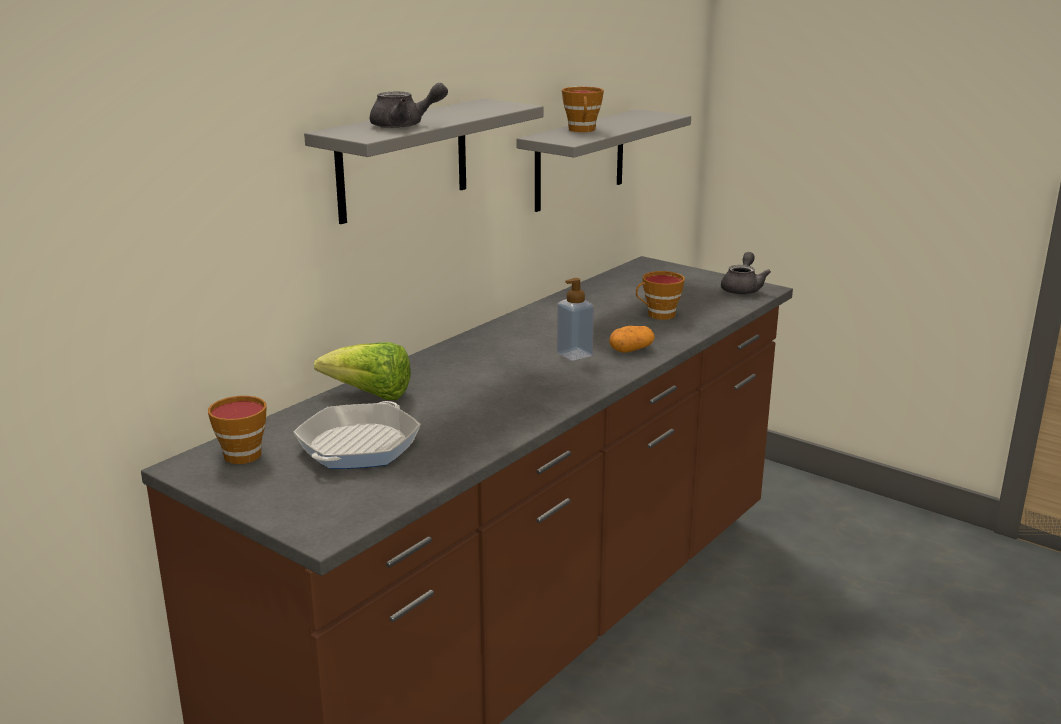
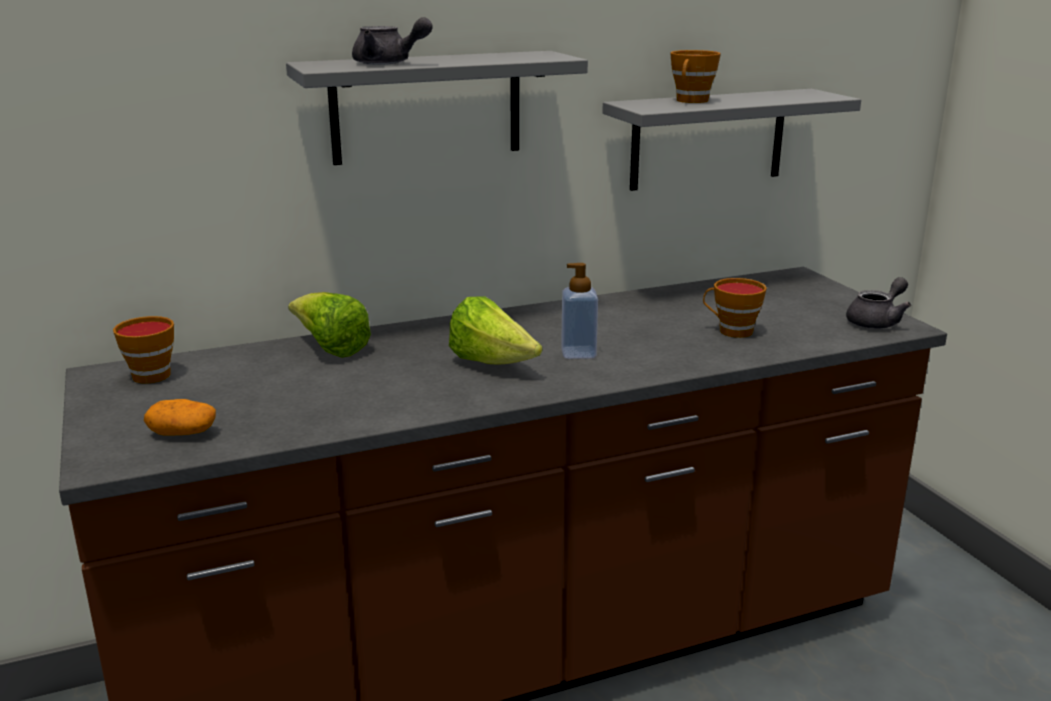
camera: 30 degrees right, 0 degrees up
frying pan [293,401,421,469] -> none
potato [609,326,655,353] -> potato moved to [144,399,216,436]
none -> lettuce [449,297,542,365]

